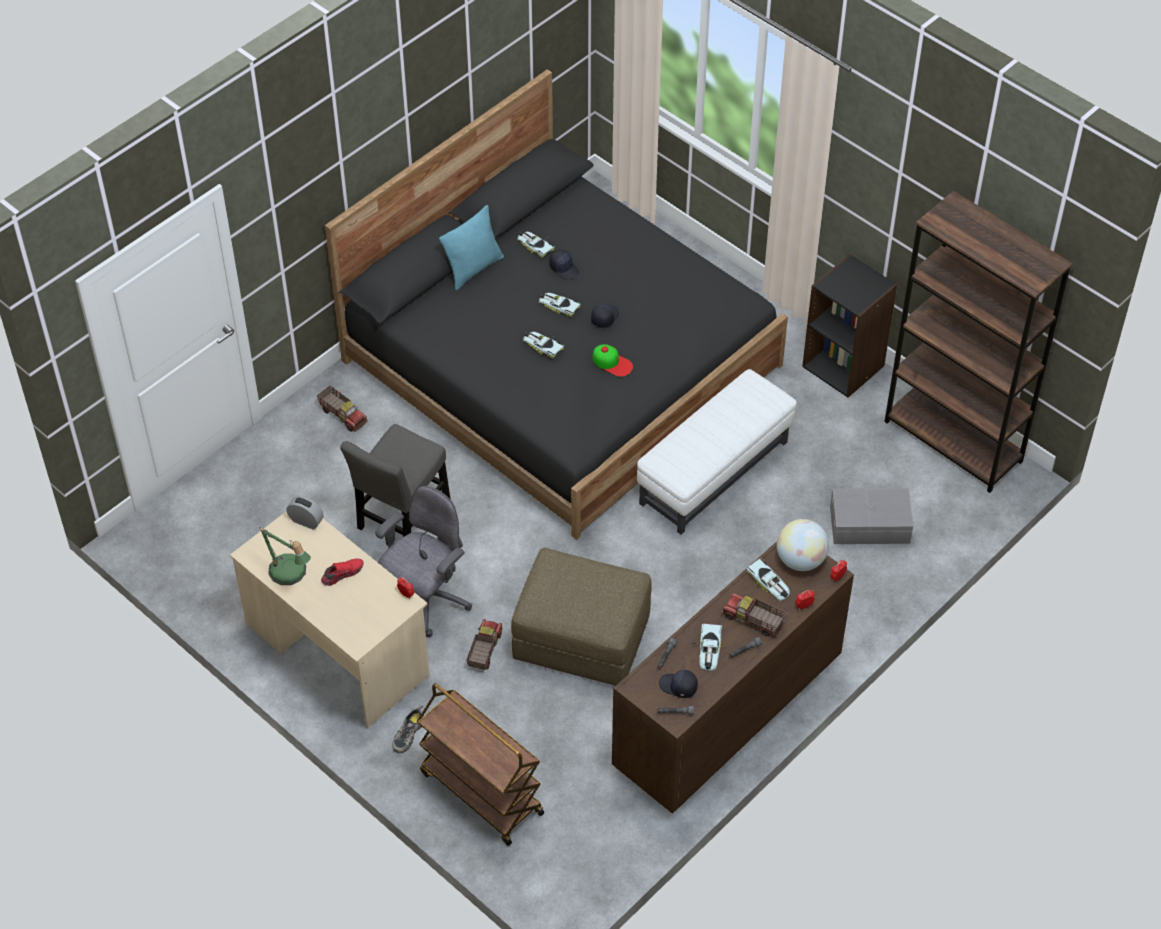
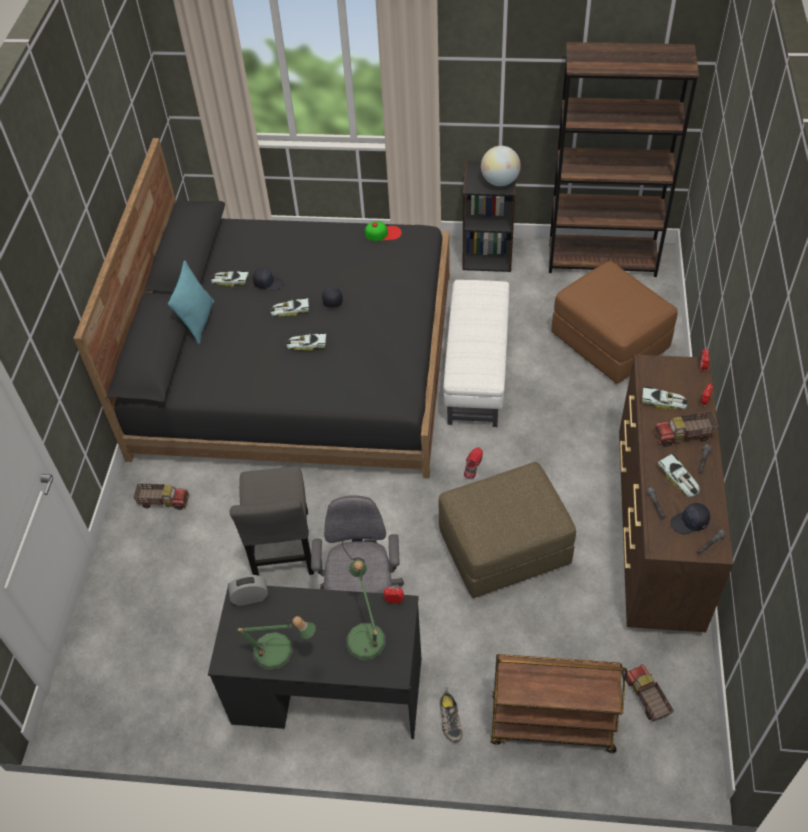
camera: 35 degrees left, 0 degrees up
beige desk [230,512,430,728] -> black desk [208,583,422,739]
red shoe [321,559,363,586] -> red shoe moved to [464,447,483,479]
toy truck [466,619,503,670] -> toy truck moved to [626,664,674,722]
cap [592,344,633,377] -> cap moved to [365,221,402,241]
globe [777,519,829,571] -> globe moved to [481,146,521,186]
grey storage box [830,488,913,544] -> brown ottoman [551,261,678,384]
none -> table lamp [346,560,386,661]

